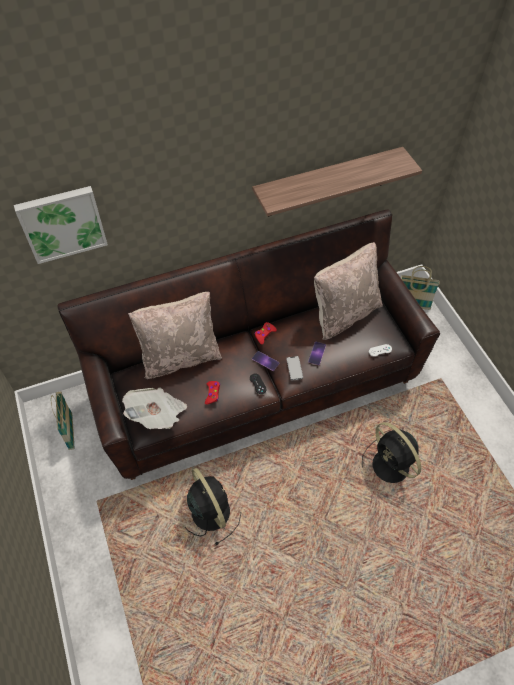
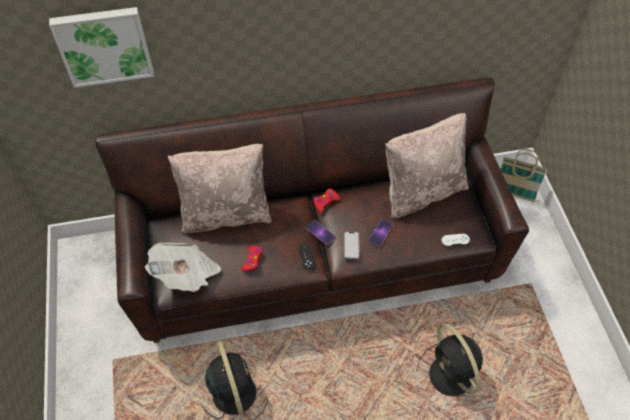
camera: 10 degrees right, 0 degrees up
basket [51,391,74,450] -> none
shelf [252,147,422,217] -> none

